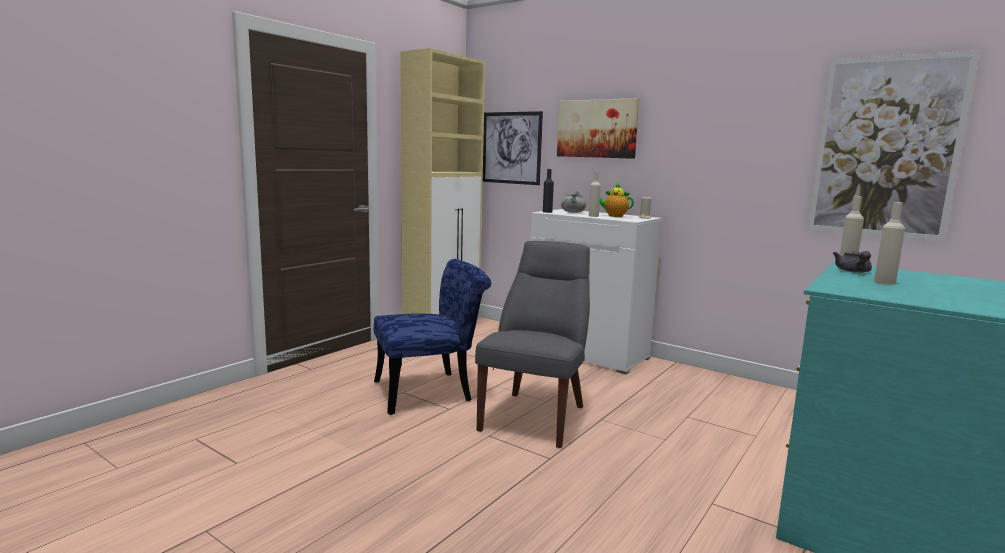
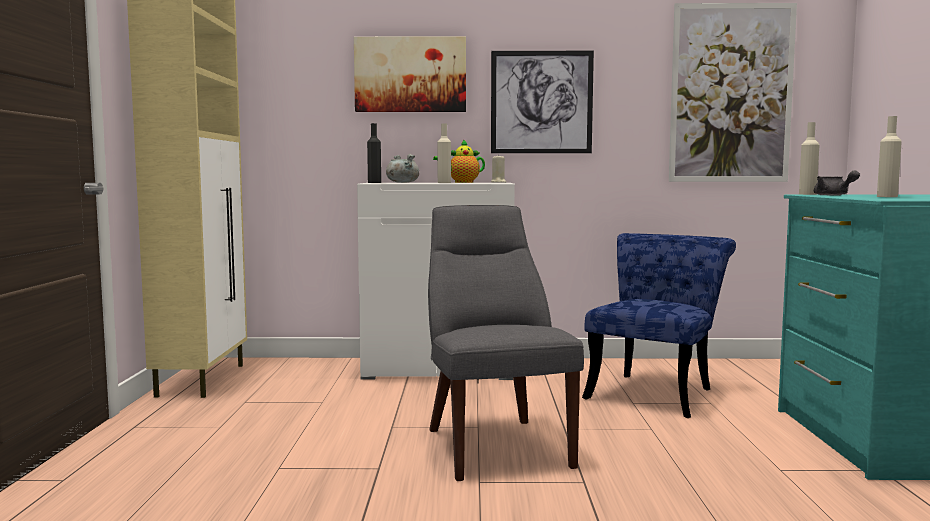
camera: 35 degrees left, 5 degrees down
blue chair [374,259,491,415] -> blue chair moved to [582,233,736,418]
picture [483,111,543,185] -> picture moved to [491,51,594,153]

